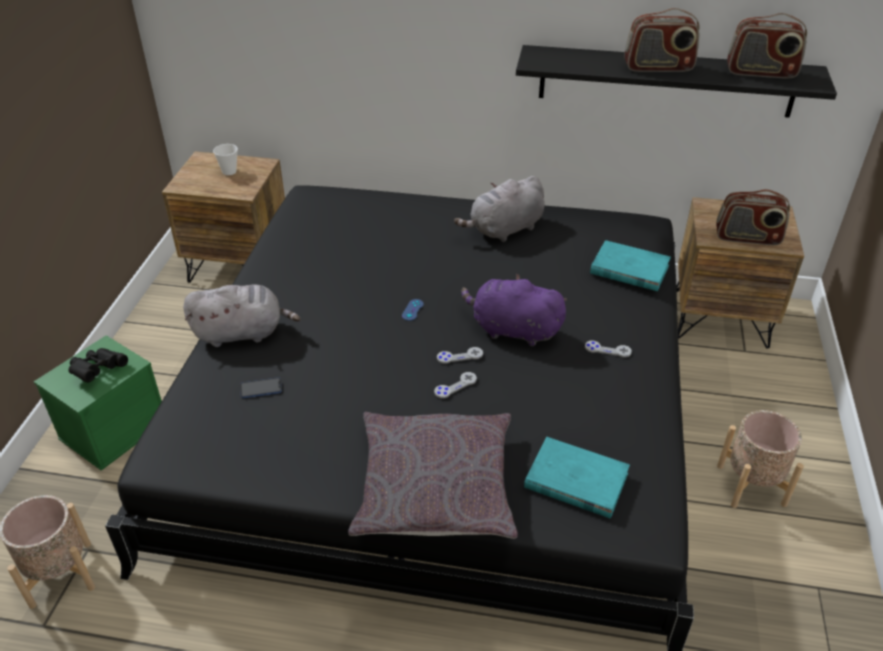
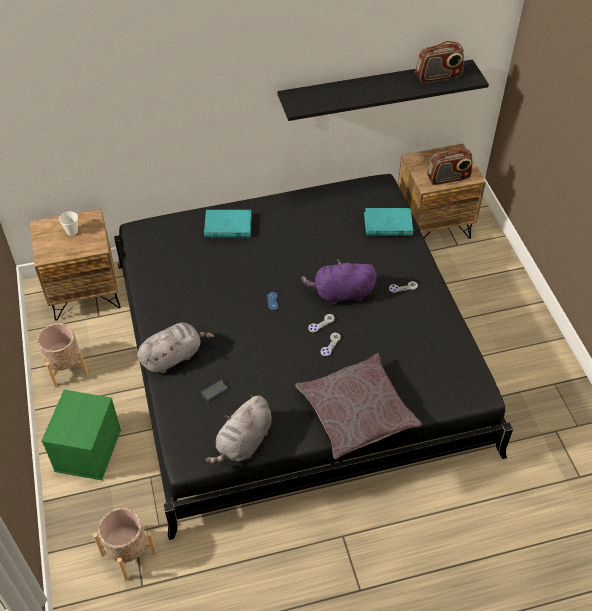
camera: 25 degrees left, 10 degrees up
black binoculars [69,348,128,382] -> none
grey plush toy [454,176,545,242] -> grey plush toy moved to [206,395,272,464]
turquoise book [524,437,630,519] -> turquoise book moved to [204,210,252,237]
radio [624,8,700,72] -> none
beige planter [717,410,804,508] -> beige planter moved to [36,323,88,387]

